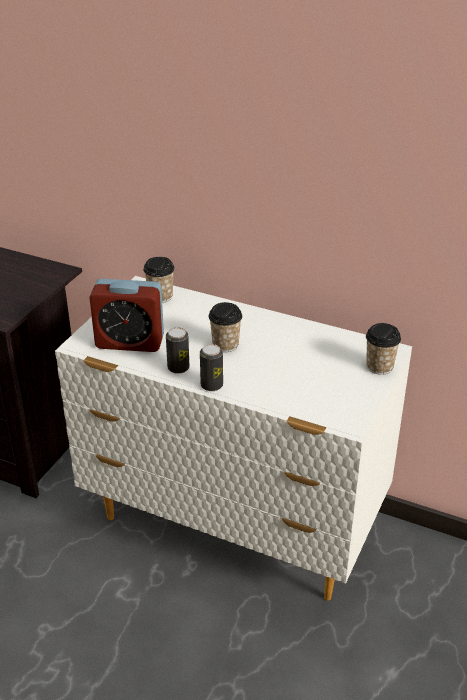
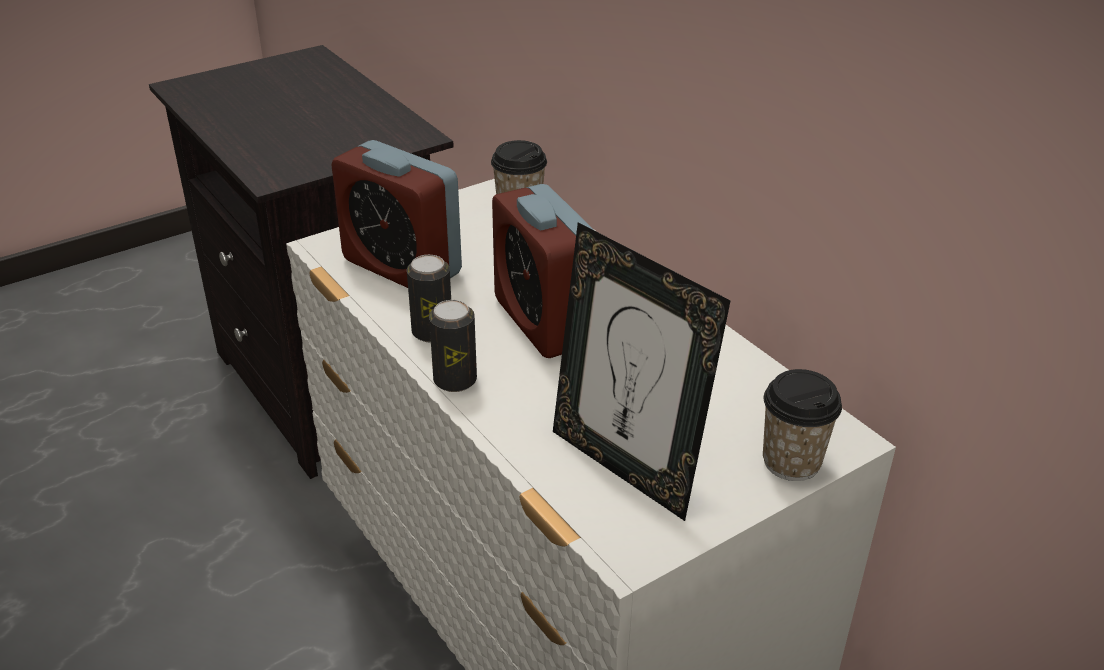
camera: 30 degrees right, 0 degrees up
cup [208,302,242,352] -> alarm clock [492,184,595,358]
none -> picture frame [553,222,731,521]

